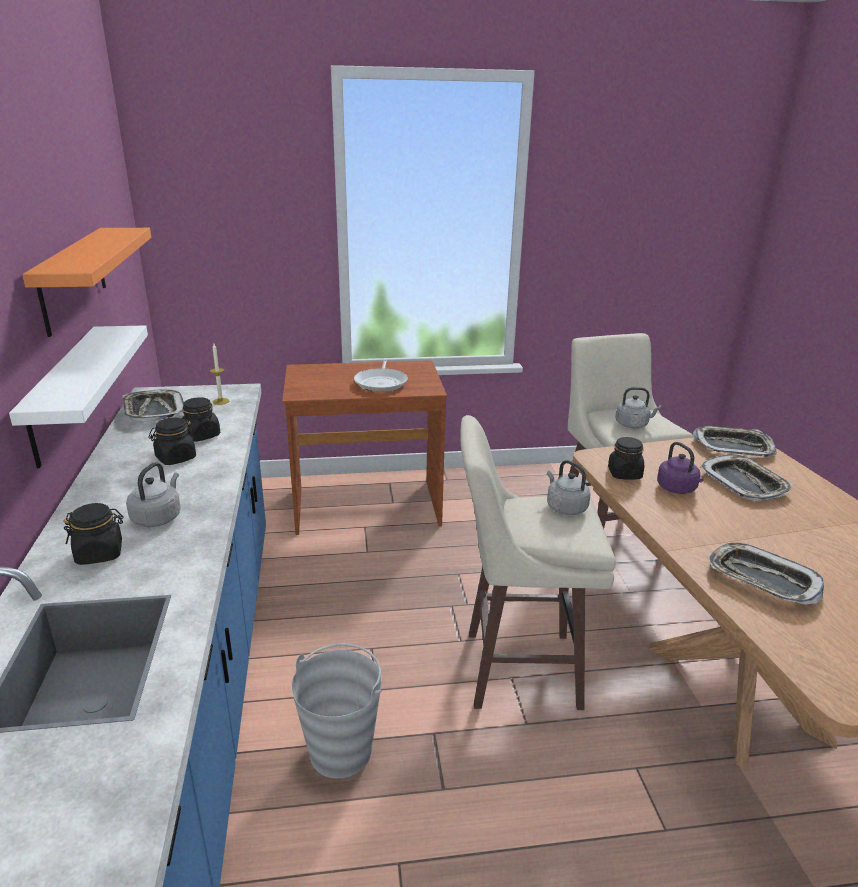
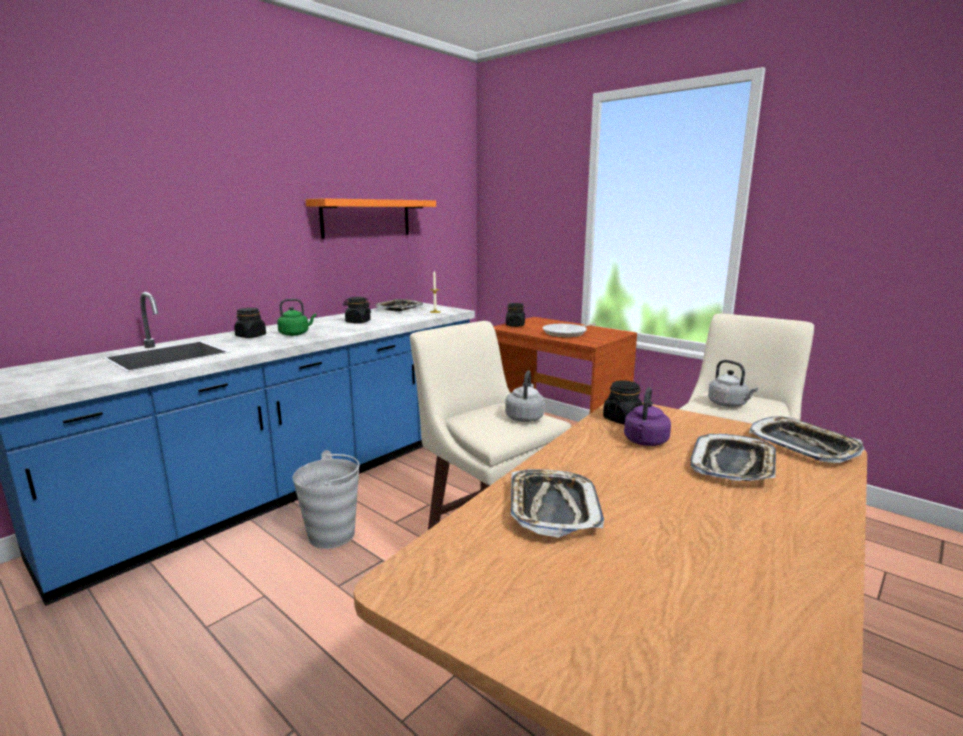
camera: 50 degrees right, 10 degrees down
white shelf [9,325,148,468] -> none
grey kettle [126,462,181,527] -> green kettle [277,299,317,336]
black jar [182,397,220,442] -> black jar moved to [506,303,525,327]

